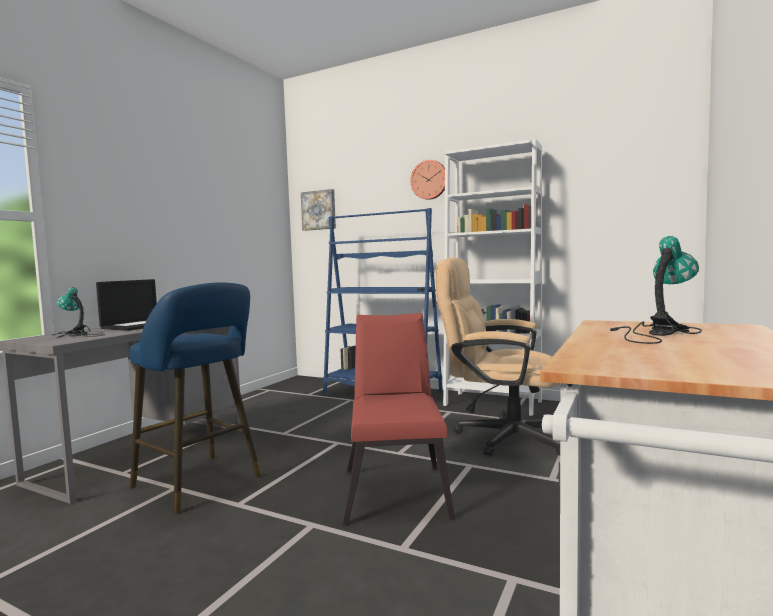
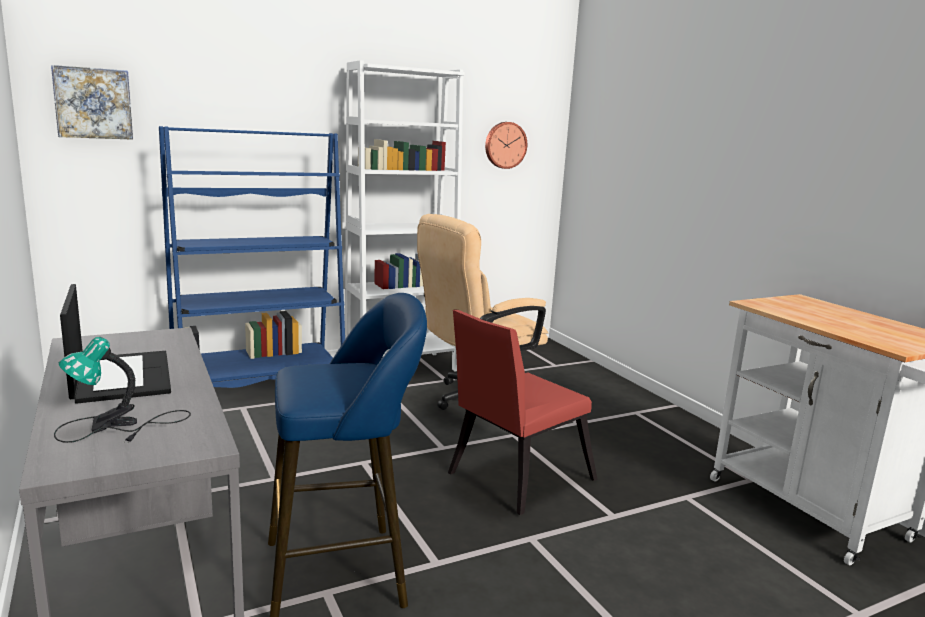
camera: 55 degrees left, 10 degrees up
red chair [343,313,455,525] -> red chair turned 75 degrees counterclockwise [448,310,597,515]
wall clock [411,160,445,200] -> wall clock moved to [485,122,527,169]
table lamp [610,236,702,344] -> none

